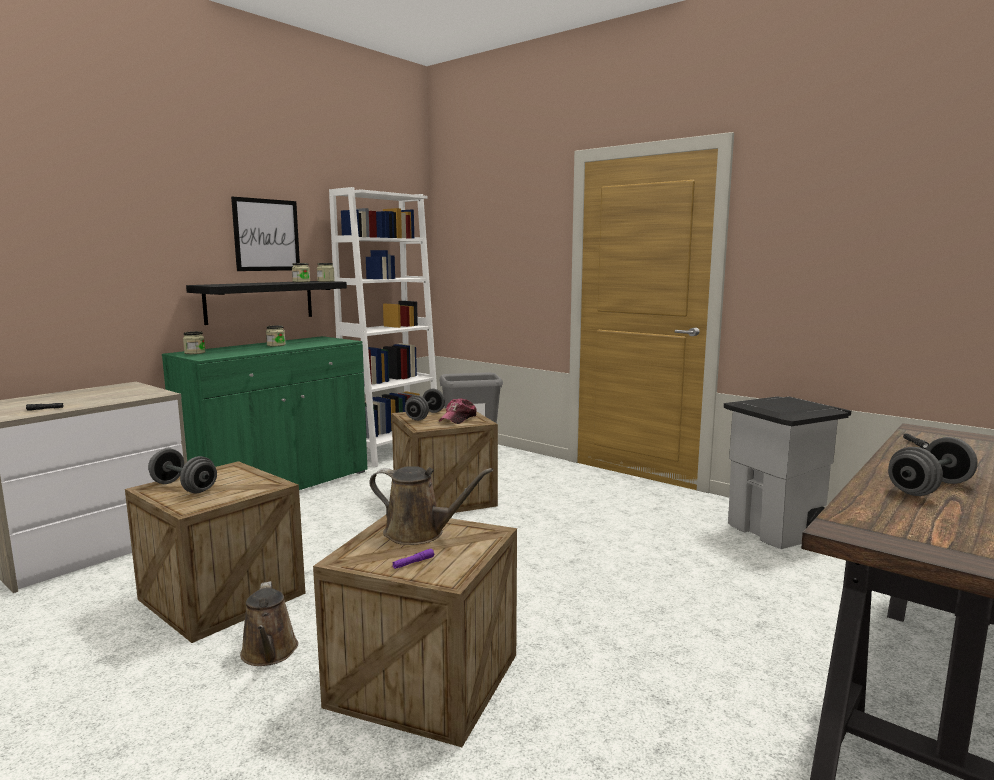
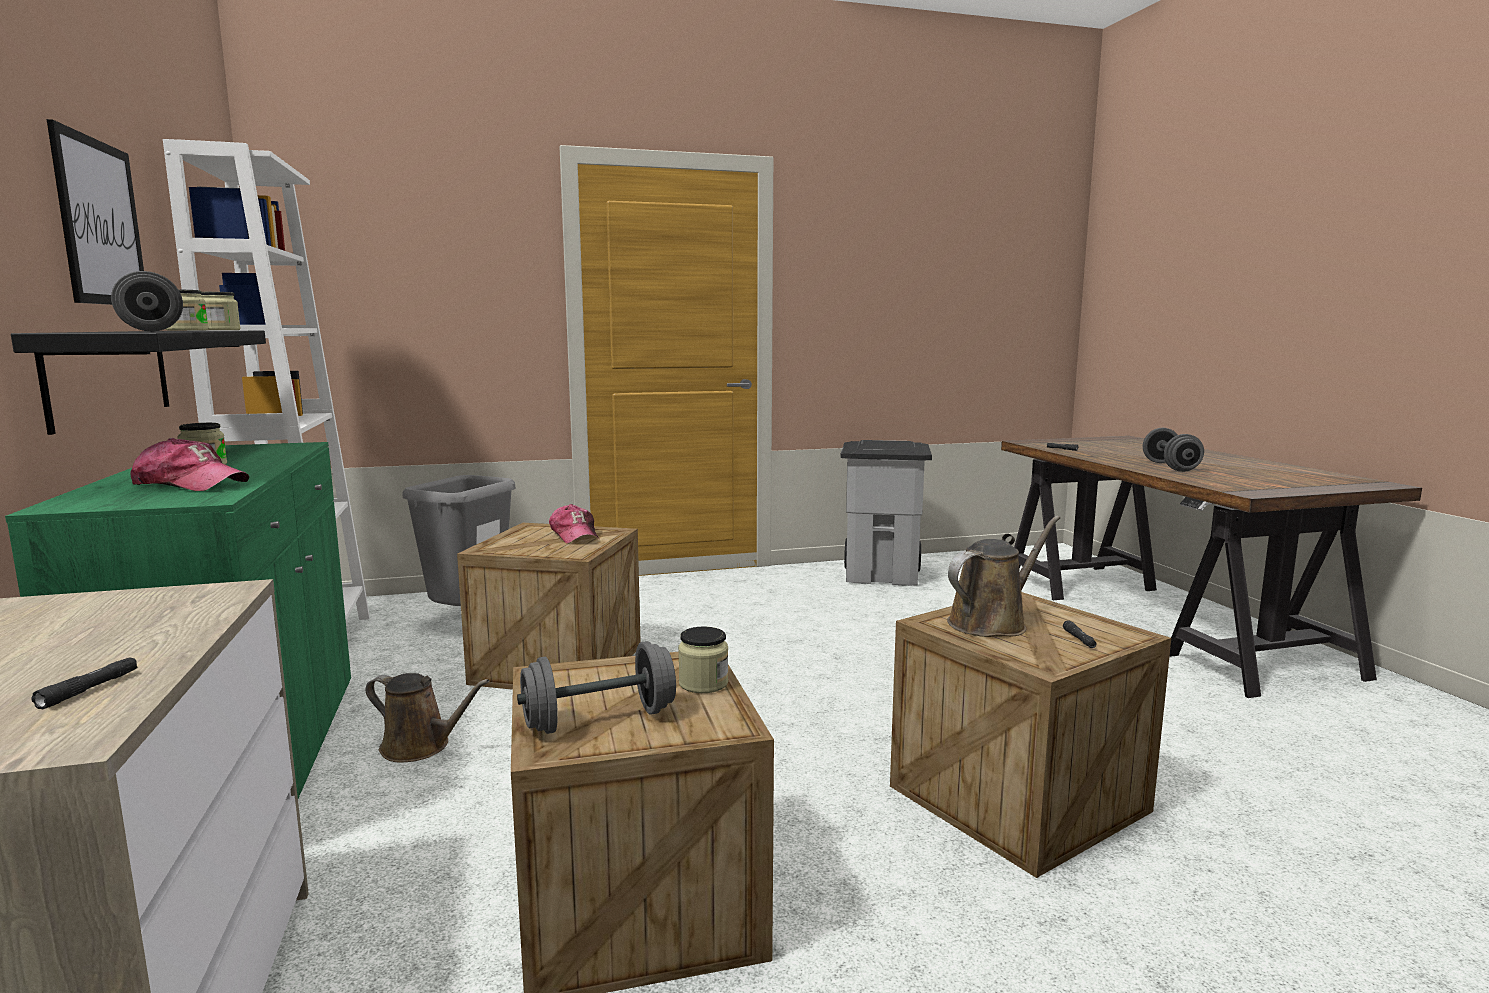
camera: 55 degrees left, 0 degrees up
jar [183,331,206,354] -> jar moved to [678,626,728,693]
brown watering can [240,581,298,666] -> brown watering can moved to [366,673,490,762]
purple flashlight [393,549,434,569] -> black flashlight [1063,620,1096,648]
grey dumbbell [405,389,445,421] -> grey dumbbell moved to [111,271,183,331]
none -> cap [130,438,249,491]

